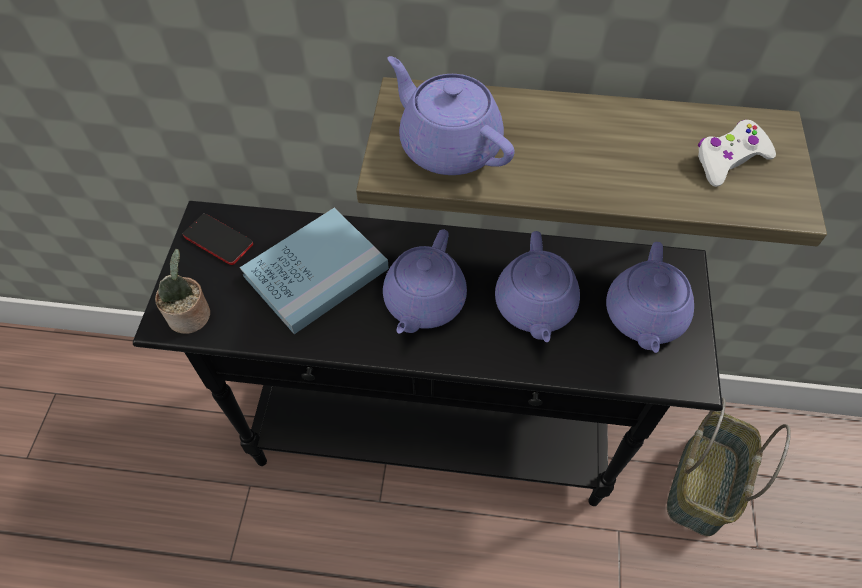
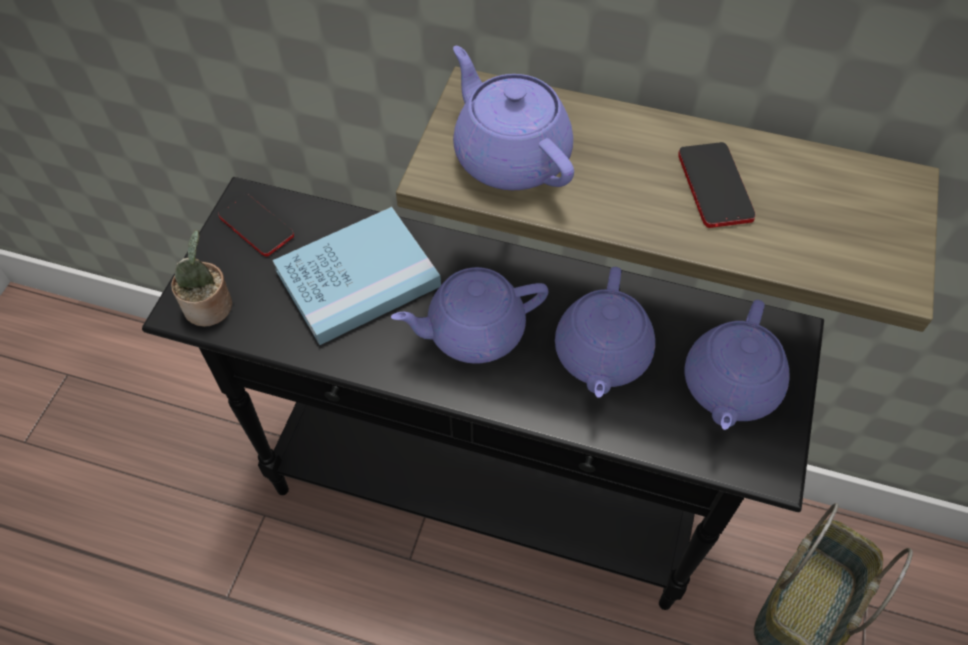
camera: 10 degrees right, 0 degrees up
purple teapot [383,229,467,334] -> purple teapot turned 45 degrees clockwise [391,267,548,364]
white game controller [698,120,776,187] -> none
none -> phone [678,142,755,228]

